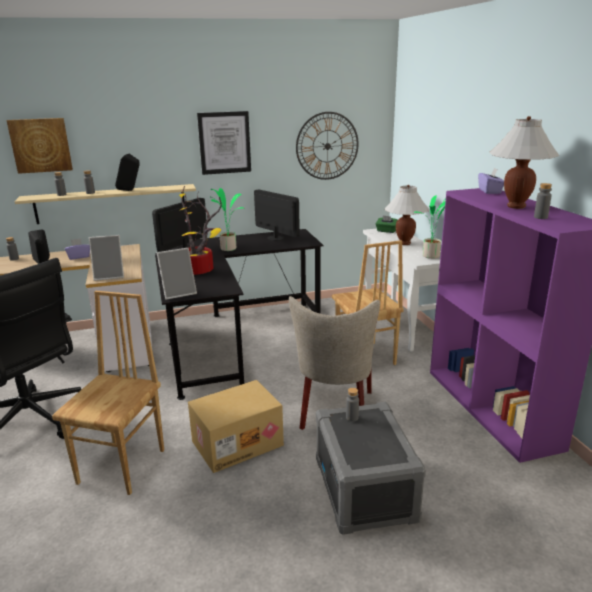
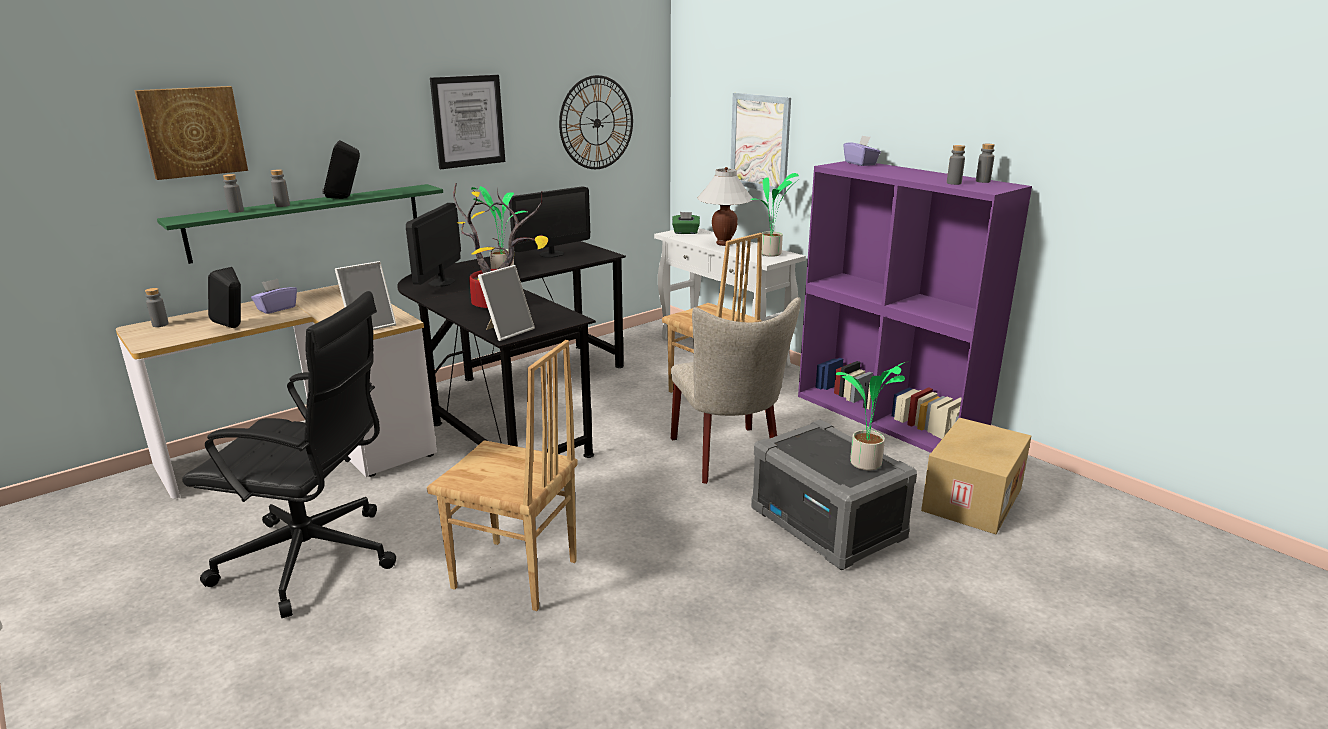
camera: 25 degrees left, 0 degrees up
beige shelf [15,184,196,224] -> green shelf [157,184,443,264]
brown chair [52,291,164,495] -> brown chair turned 120 degrees clockwise [427,340,578,611]
cardboard box [188,380,284,473] -> cardboard box moved to [921,418,1031,534]
monitor [254,189,300,241] -> monitor turned 120 degrees clockwise [509,186,590,258]
grey bottle [346,388,359,421] -> grey bottle moved to [976,144,995,183]
white table lamp [490,116,560,209] -> none
none -> picture [730,93,791,195]
none -> potted plant [836,362,905,470]

